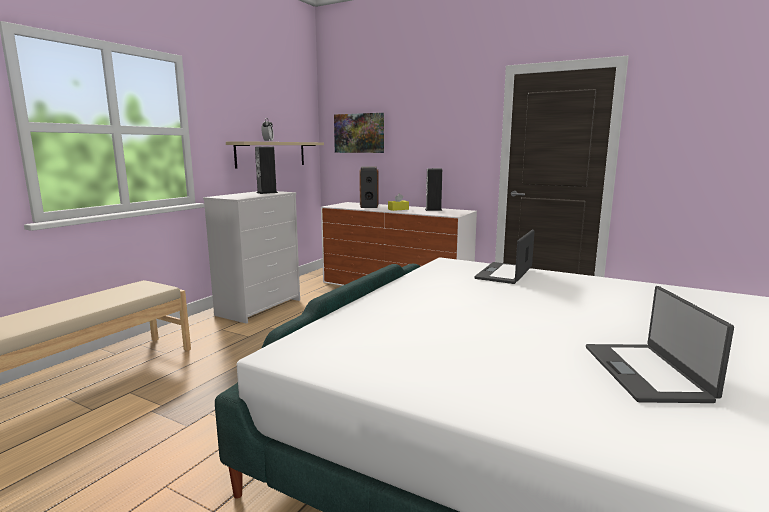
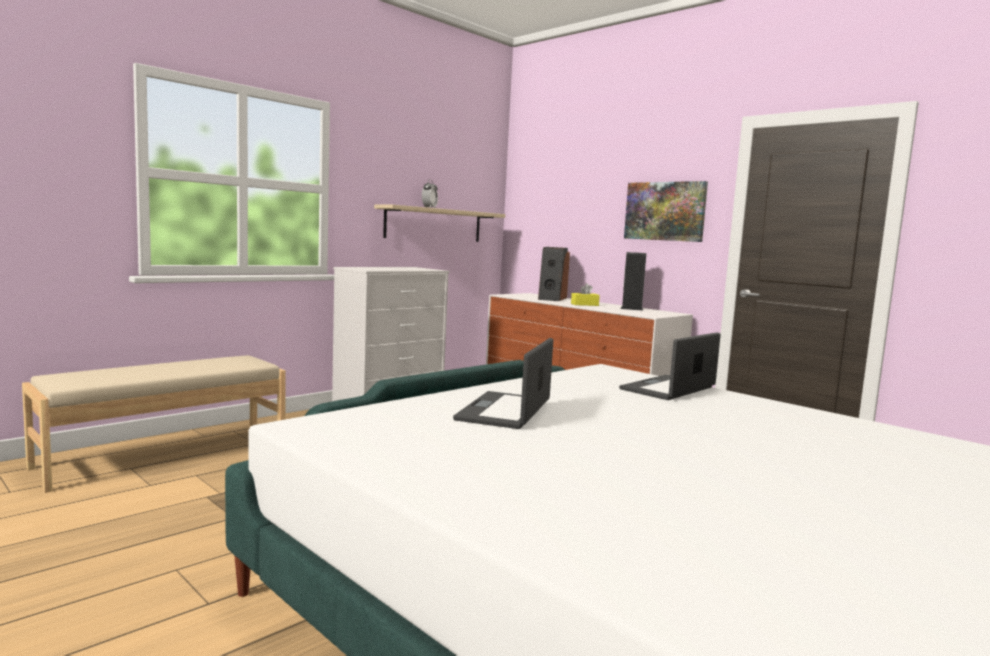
camera: 15 degrees right, 5 degrees down
speaker [255,147,278,194] -> none
picture [334,113,384,153] -> picture moved to [624,181,708,242]
laptop [586,286,734,403] -> laptop moved to [453,338,553,429]

